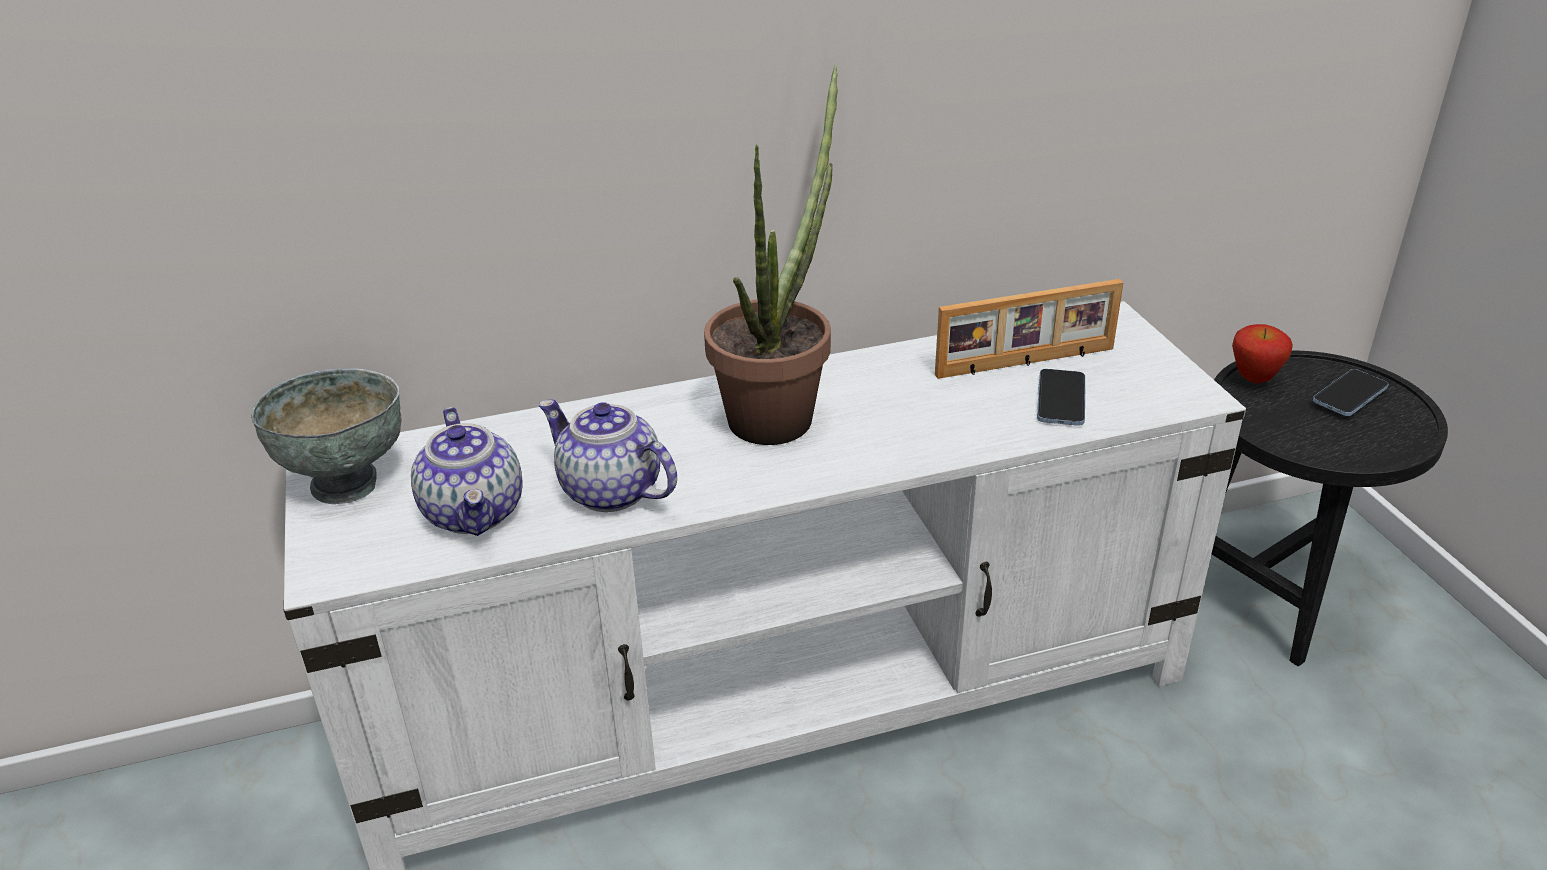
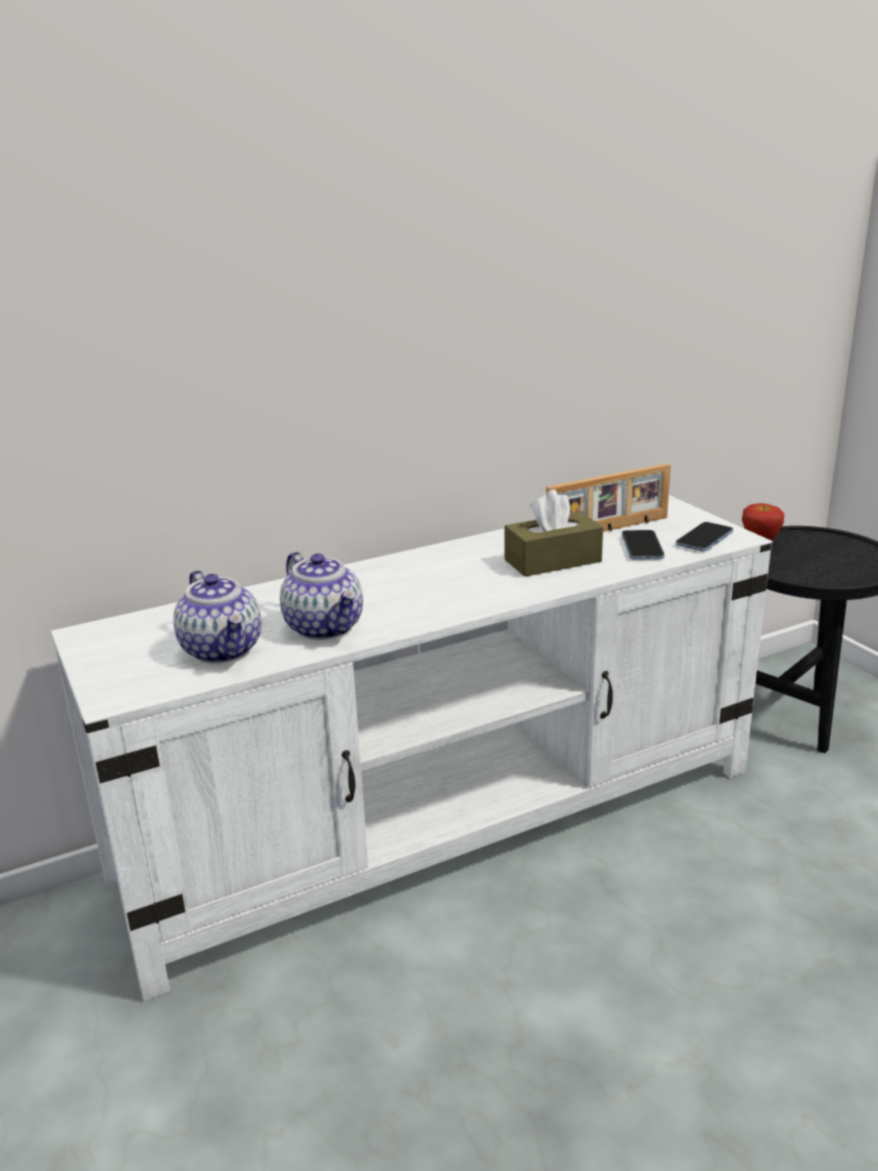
camera: 10 degrees left, 10 degrees down
grey bowl [251,369,401,504] -> none
teapot [539,399,677,512] -> teapot turned 150 degrees counterclockwise [280,552,363,640]
potted plant [704,65,838,445] -> none
phone [1313,369,1389,416] -> phone moved to [676,522,733,552]
none -> brown tissue box [504,489,603,577]

